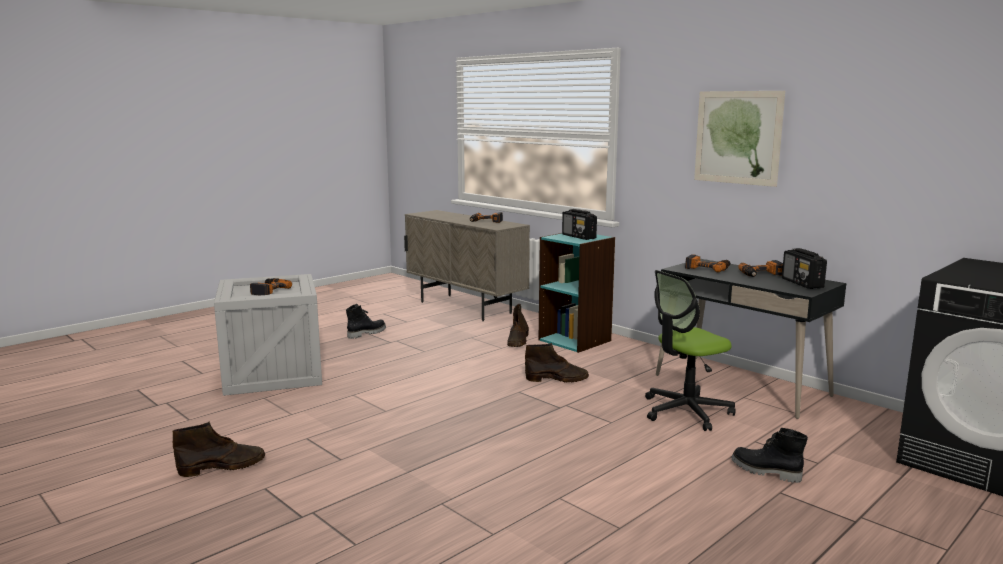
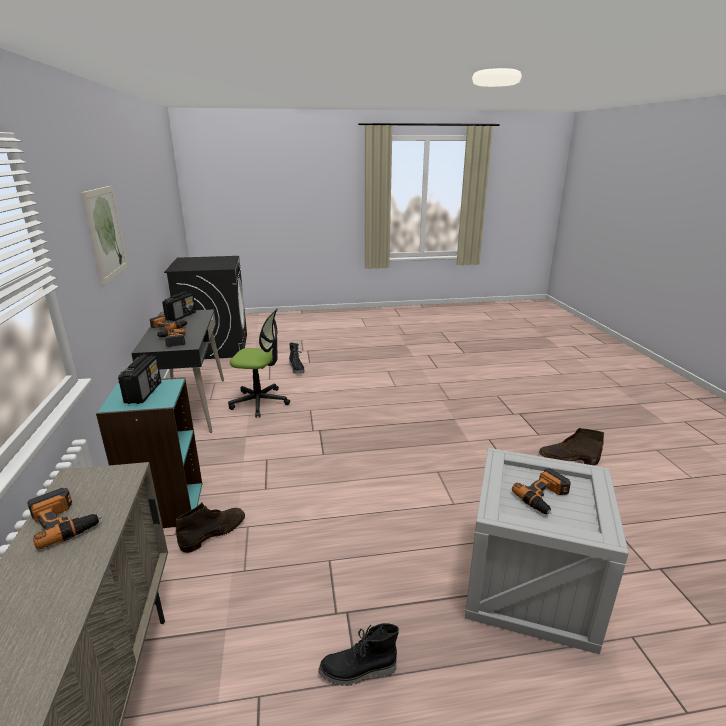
camera: 145 degrees left, 10 degrees up
brown boot [525,343,589,383] -> none

